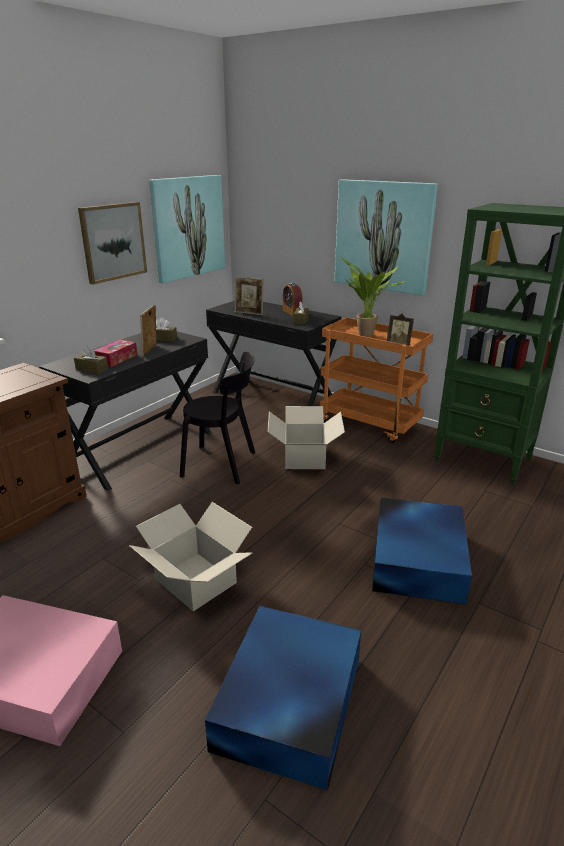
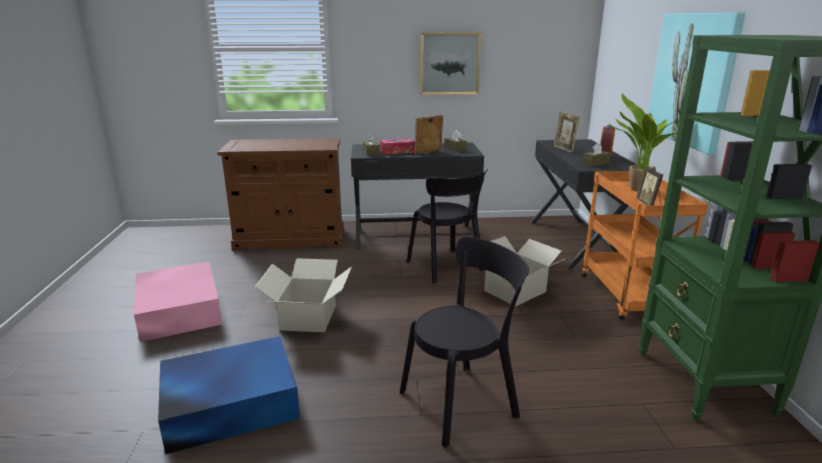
camera: 50 degrees right, 5 degrees down
picture [149,175,225,283] -> none
blue storage box [372,497,472,605] -> black chair [400,237,529,447]

